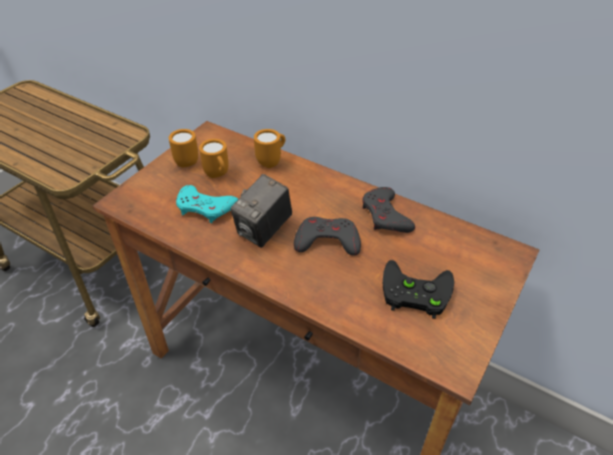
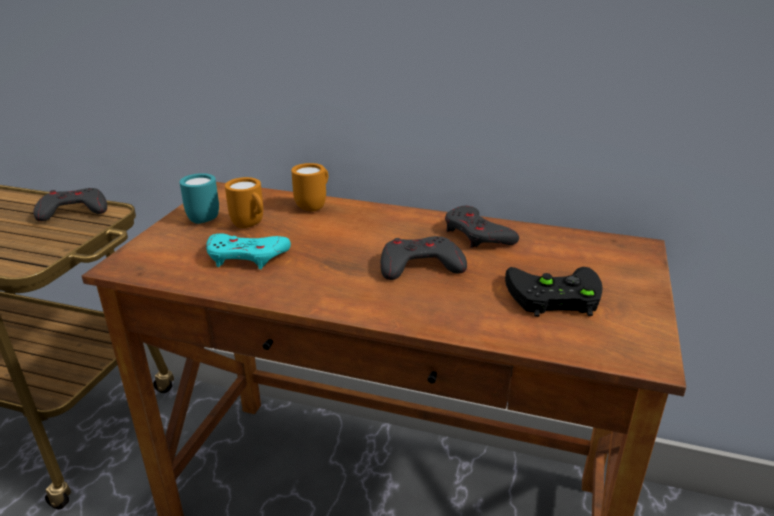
camera: 15 degrees left, 15 degrees down
orange mug [169,129,198,168] -> turquoise mug [180,173,219,224]
camera [230,174,292,248] -> none
none -> grey game controller [33,188,107,221]

